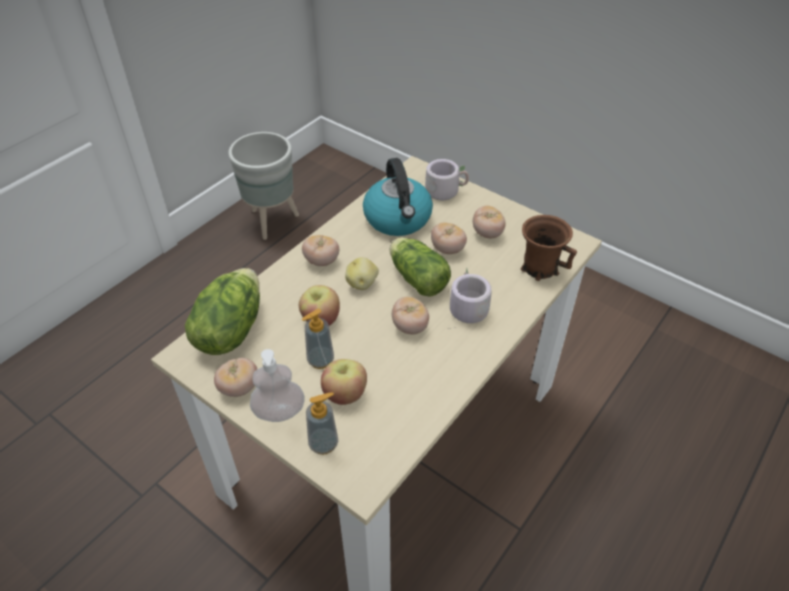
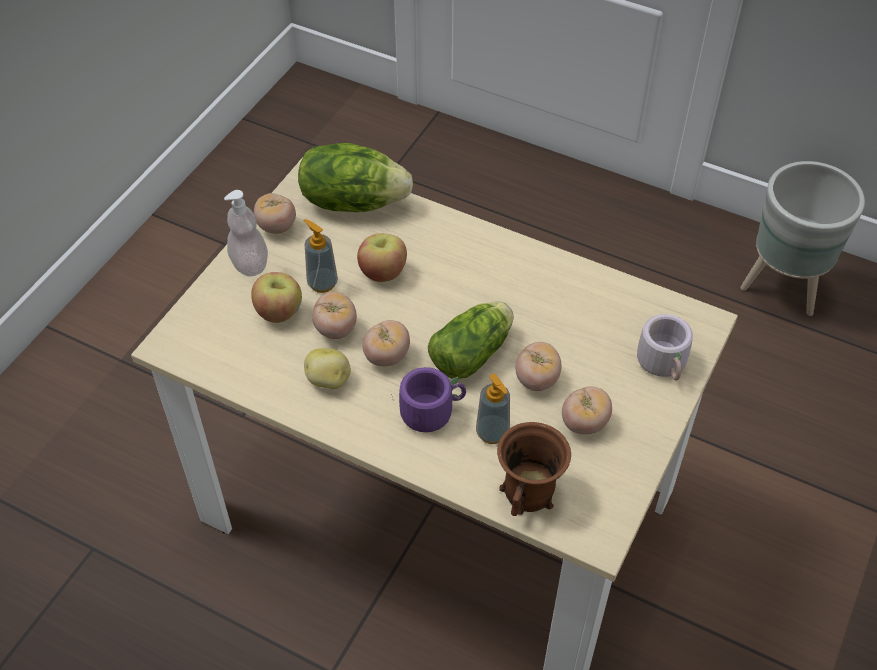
camera: 80 degrees right, 5 degrees up
tomato [302,235,339,266] -> tomato moved to [312,292,357,339]
soap dispenser [306,392,338,455] -> soap dispenser moved to [476,374,510,444]
potato [345,257,379,290] -> potato moved to [304,348,351,389]
kettle [363,158,433,236] -> none
grey mug [448,268,491,329] -> purple mug [391,367,466,432]

